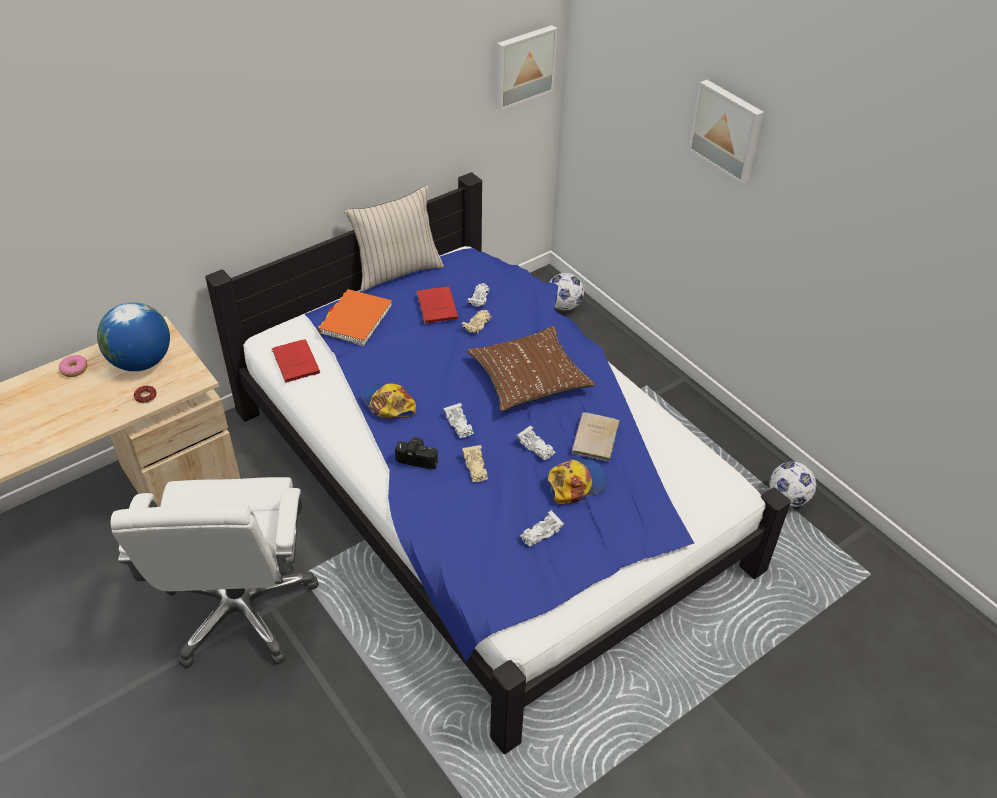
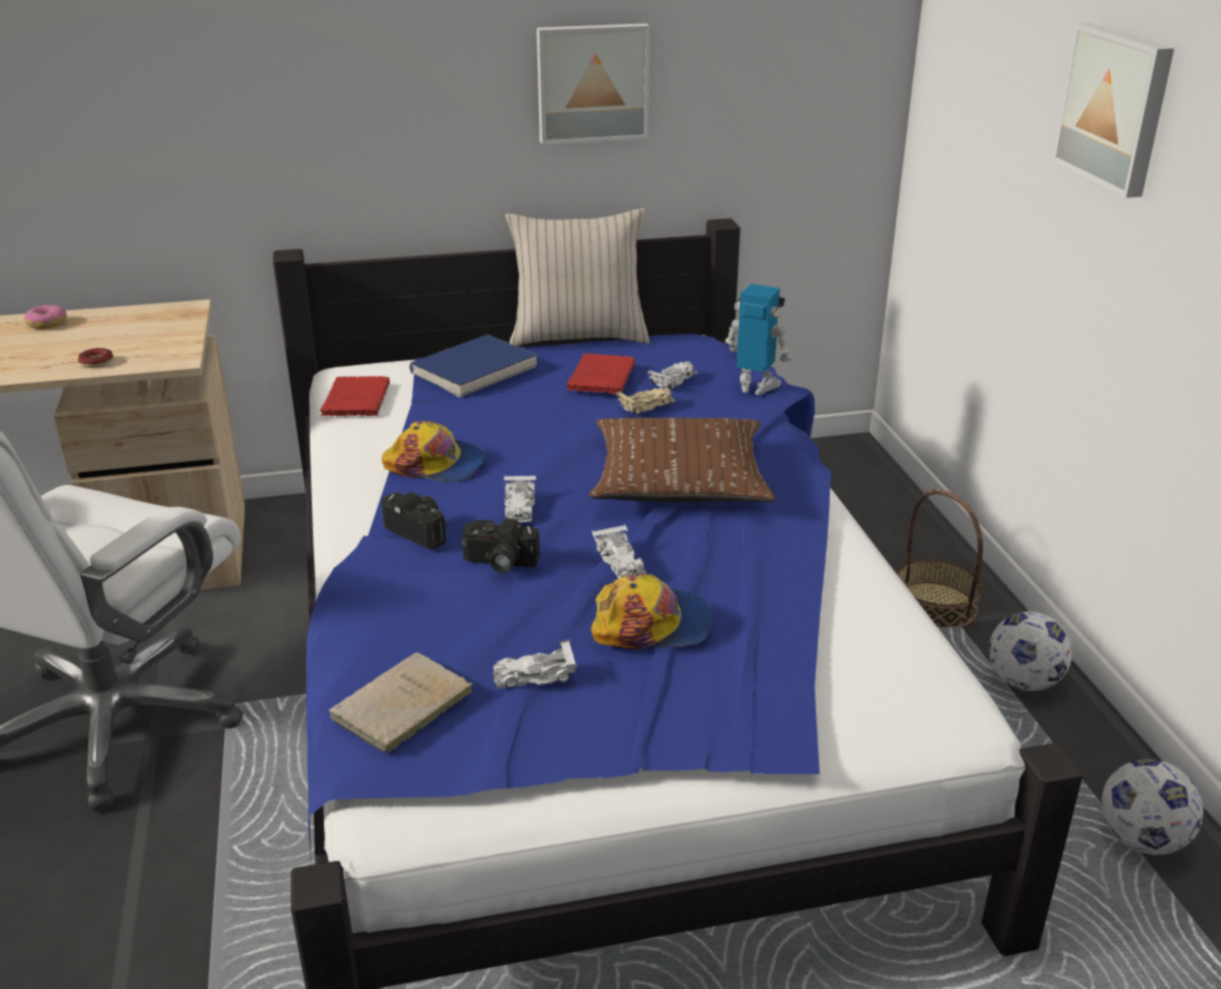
camera: 25 degrees right, 15 degrees down
globe [97,302,170,371] -> none
orange book [318,289,392,346] -> blue book [409,335,538,398]
cap [361,384,416,418] -> cap turned 120 degrees clockwise [382,421,485,482]
beige toy car [462,445,488,482] -> camera [462,518,540,573]
picture [496,25,557,110] -> picture moved to [537,23,650,145]
football [549,273,584,311] -> football moved to [989,612,1072,691]
beige book [572,412,620,462] -> beige book moved to [329,653,473,755]
none -> toy robot [725,284,792,395]
none -> basket [897,489,983,628]

